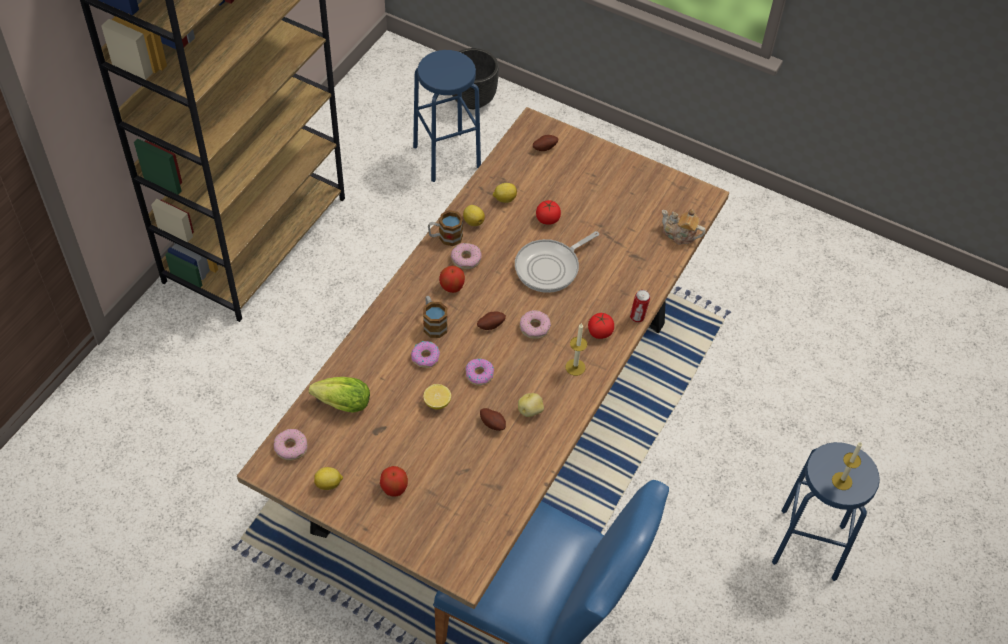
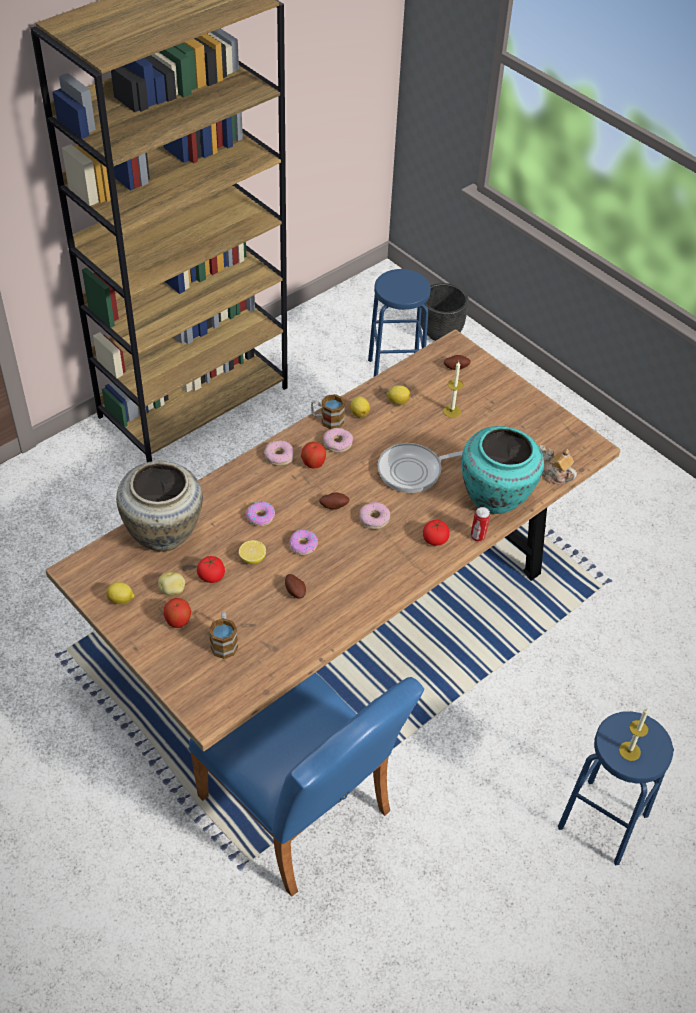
camera: 20 degrees right, 5 degrees down
donut [274,429,308,461] -> donut moved to [264,440,294,466]
lettuce [309,377,370,413] -> beige vase [116,461,203,552]
mug [423,296,448,338] -> mug moved to [209,611,238,659]
potato [518,393,544,417] -> potato moved to [158,572,185,595]
tomato [536,200,561,225] -> tomato moved to [197,556,225,583]
candle [566,323,587,376] -> candle moved to [443,361,463,418]
none -> turquoise vase [462,426,544,514]

